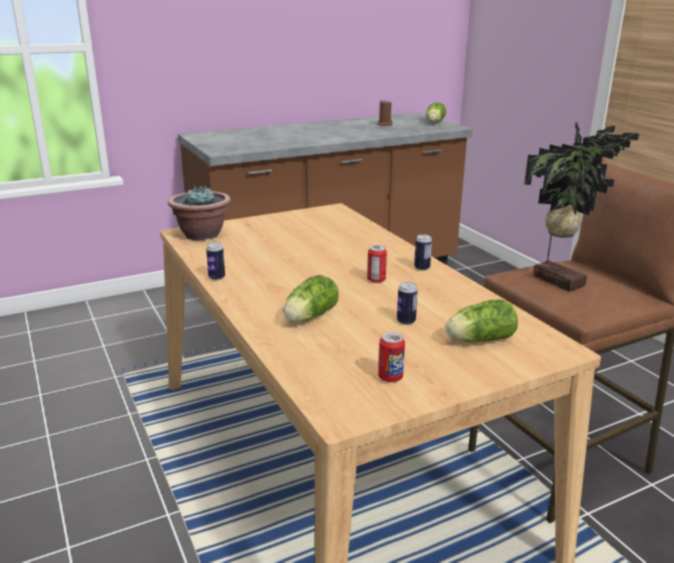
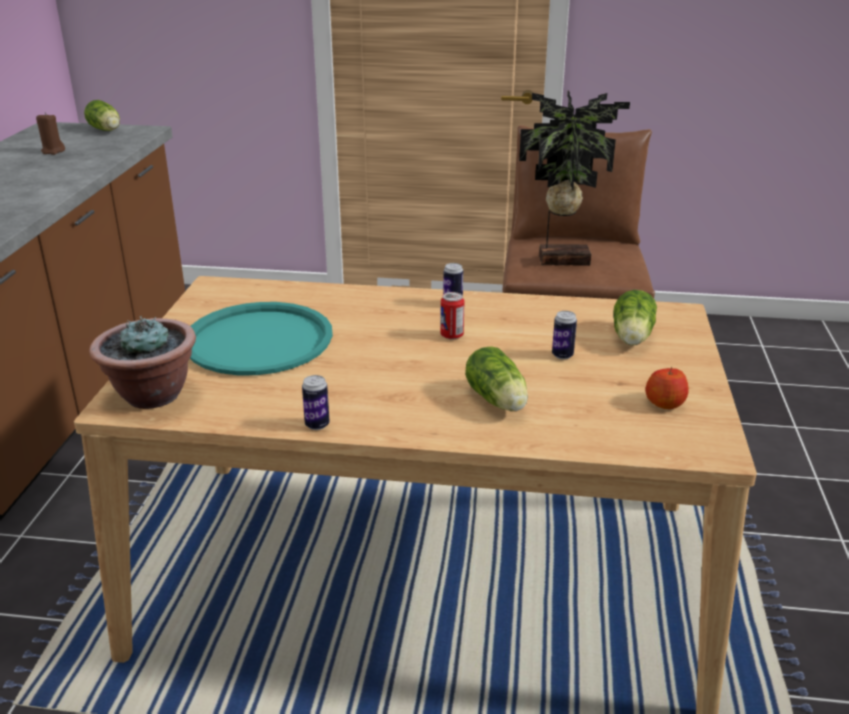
camera: 55 degrees left, 5 degrees up
can [378,332,405,382] -> apple [645,367,689,409]
none -> turquoise tray [190,302,333,375]

